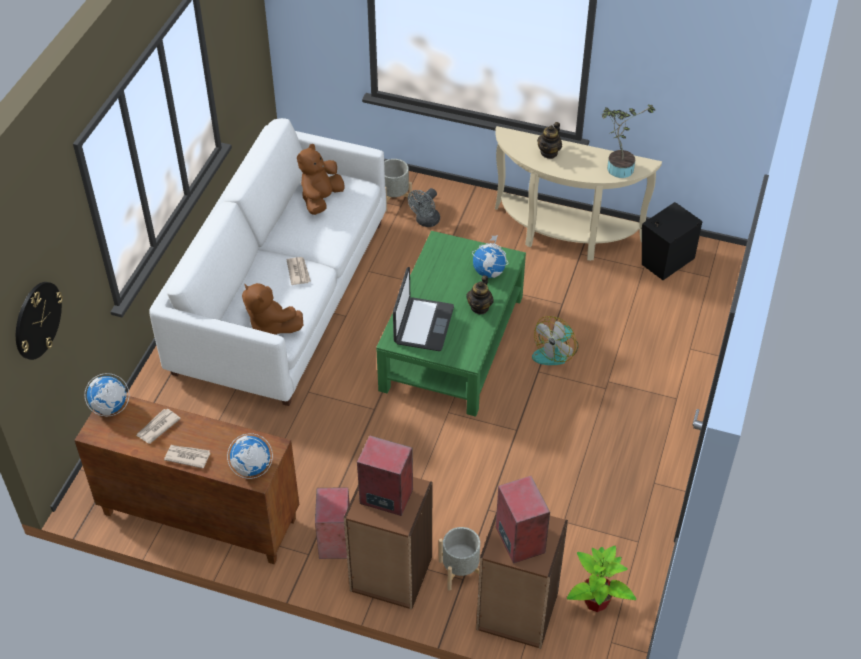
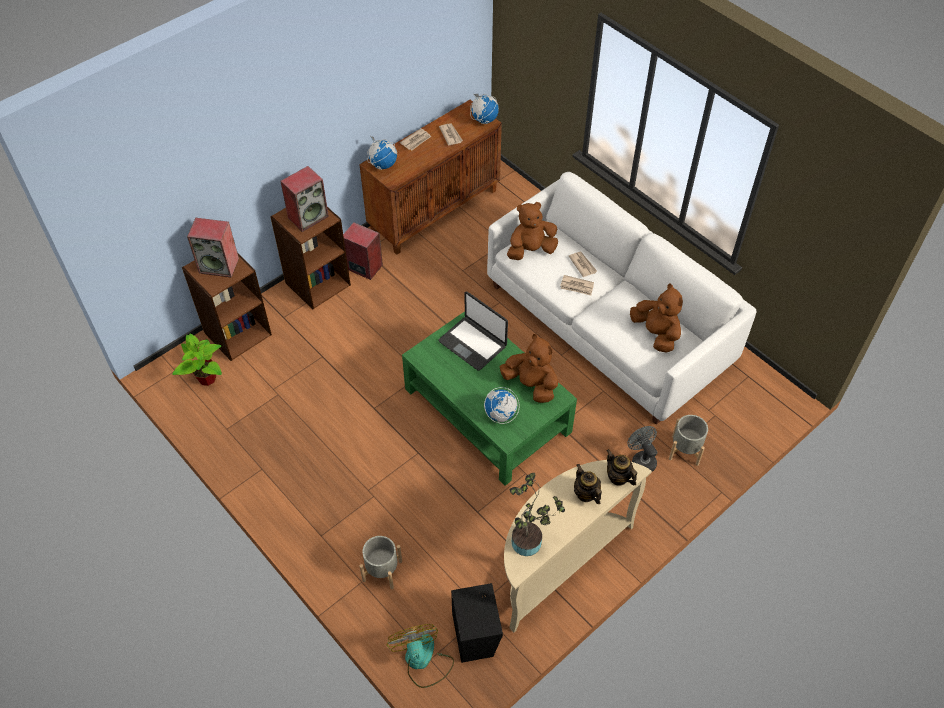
camera: 120 degrees right, 5 degrees up
wall clock [16,282,63,360] -> none
grey planter [439,527,480,590] -> grey planter moved to [360,536,402,589]
teapot [466,275,494,314] -> teapot moved to [606,449,637,486]
fan [532,316,579,365] -> fan moved to [387,624,454,688]
none -> brown plush toy [500,334,558,403]
none -> newspaper [569,252,597,277]

